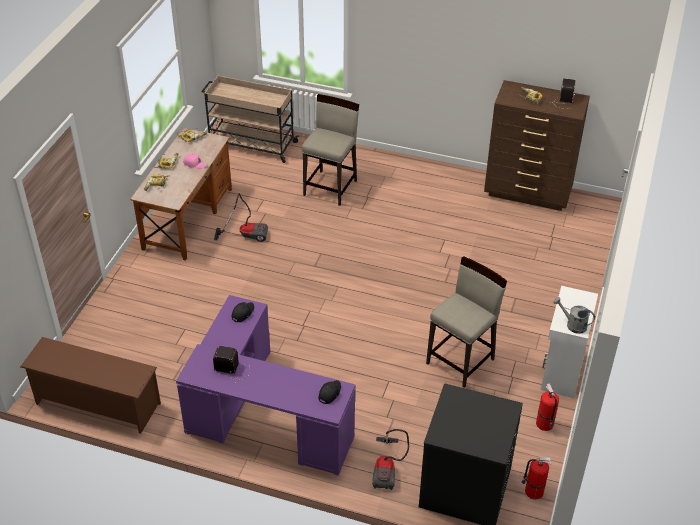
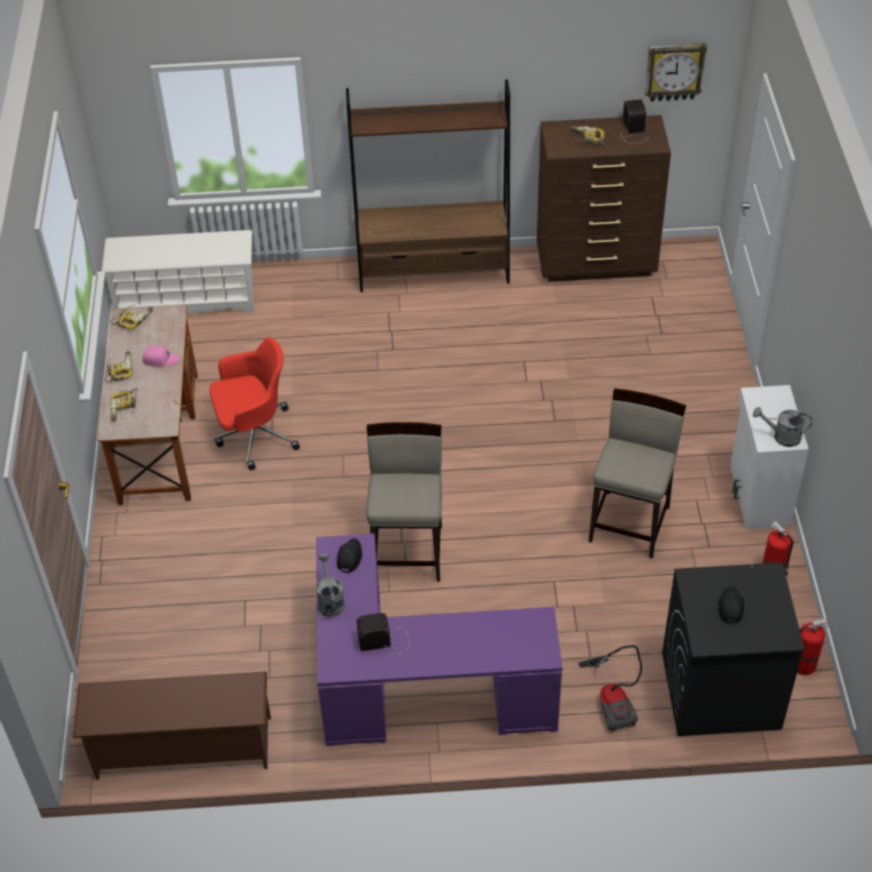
camera: 20 degrees left, 5 degrees up
beige cart [202,76,299,163] -> white shoe rack [101,230,255,314]
vacuum cleaner [214,193,268,242] -> red office chair [209,337,300,470]
beige stool [302,94,359,206] -> beige stool moved to [366,422,442,582]
black cap [318,380,341,404] -> black cap moved to [718,586,745,624]
none -> grey watering can [316,554,345,617]
none -> brown bookcase [346,79,510,292]
none -> wall clock [645,43,707,102]

